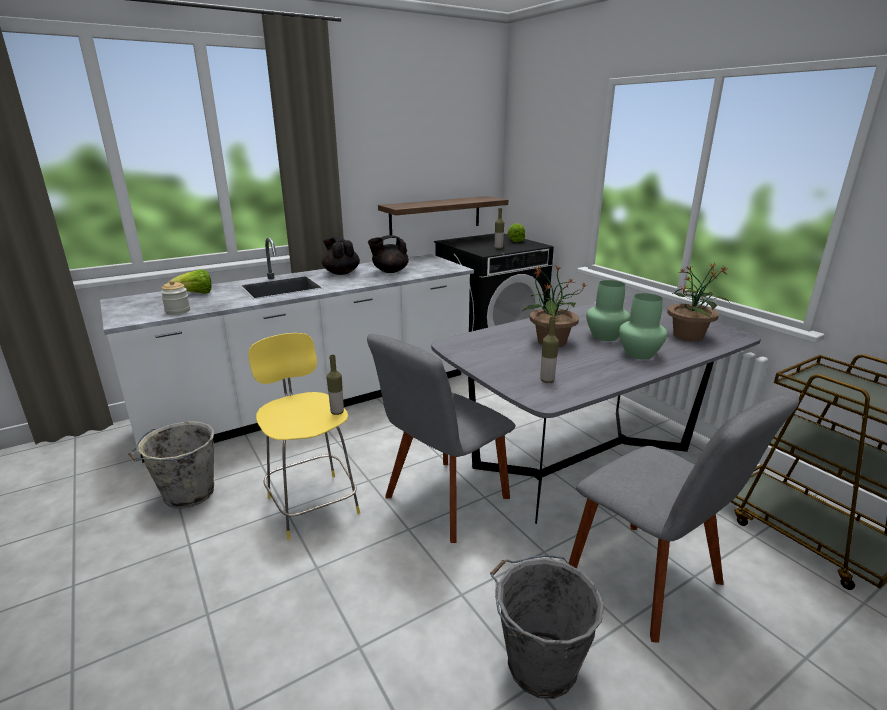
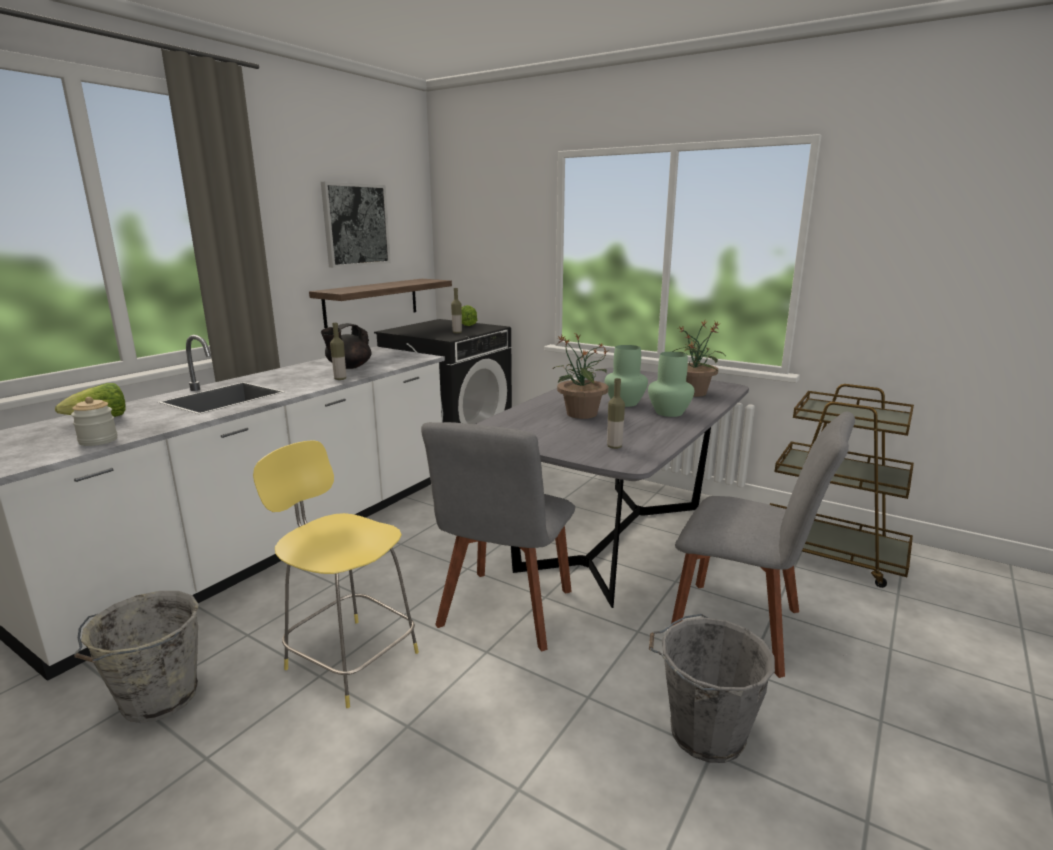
camera: 25 degrees left, 5 degrees down
black teapot [322,237,360,275] -> none
bottle [327,355,344,415] -> bottle moved to [330,323,346,380]
none -> picture [321,182,391,268]

